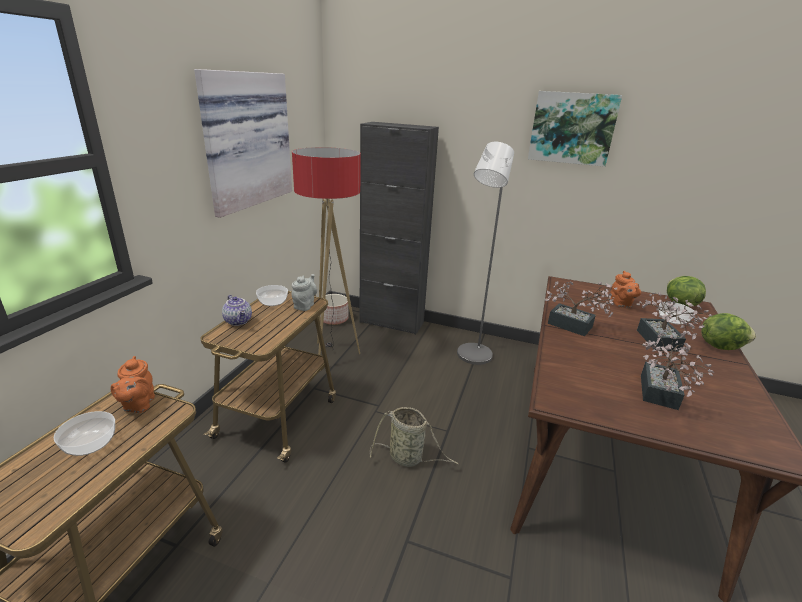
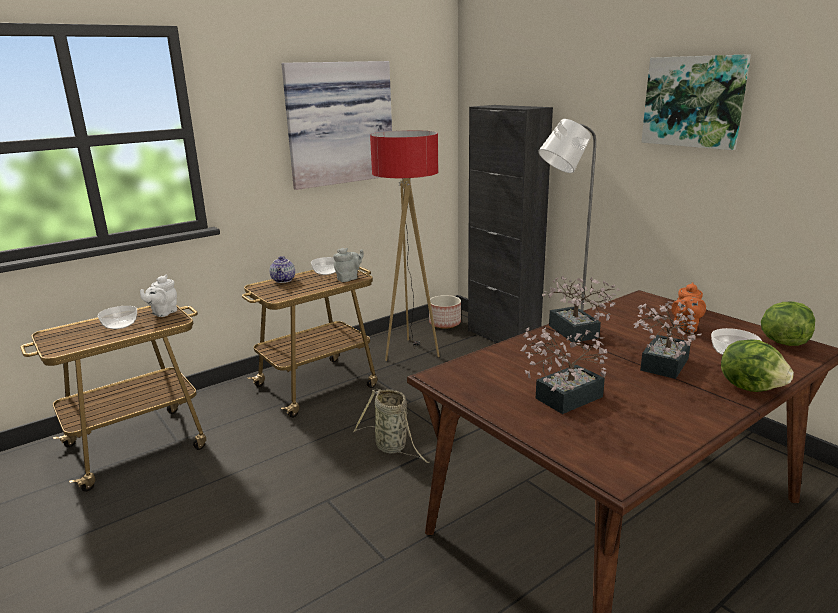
camera: 35 degrees right, 5 degrees down
orange teapot [110,356,155,413] -> white teapot [140,275,177,317]

